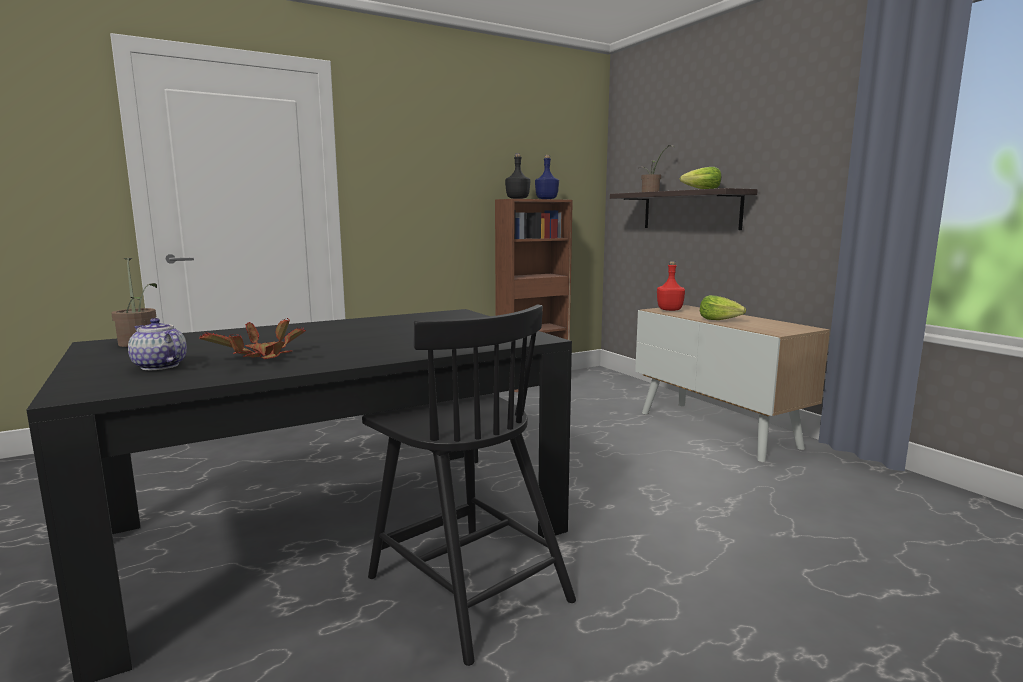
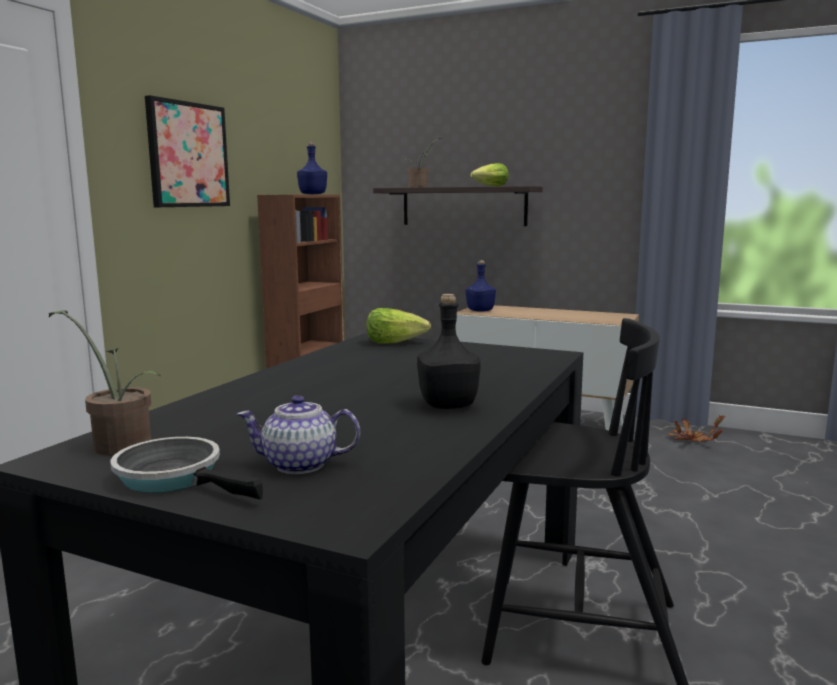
camera: 35 degrees left, 0 degrees up
potted plant [199,318,306,359] -> potted plant moved to [668,415,725,442]
black bottle [505,153,530,199] -> black bottle moved to [417,294,481,409]
red bottle [657,261,685,311] -> blue bottle [466,260,496,312]
lettuce [700,295,746,320] -> lettuce moved to [367,308,431,344]
none -> frying pan [110,437,263,500]
none -> picture [145,95,230,207]

